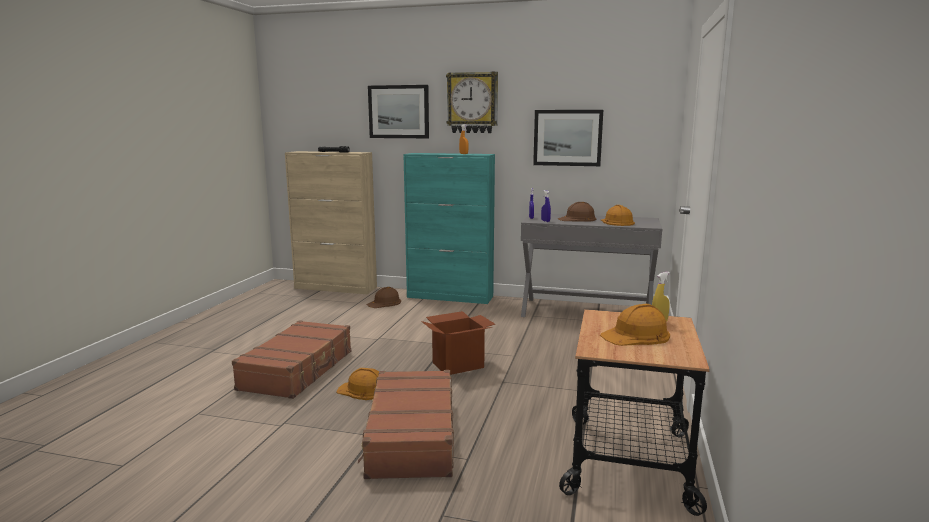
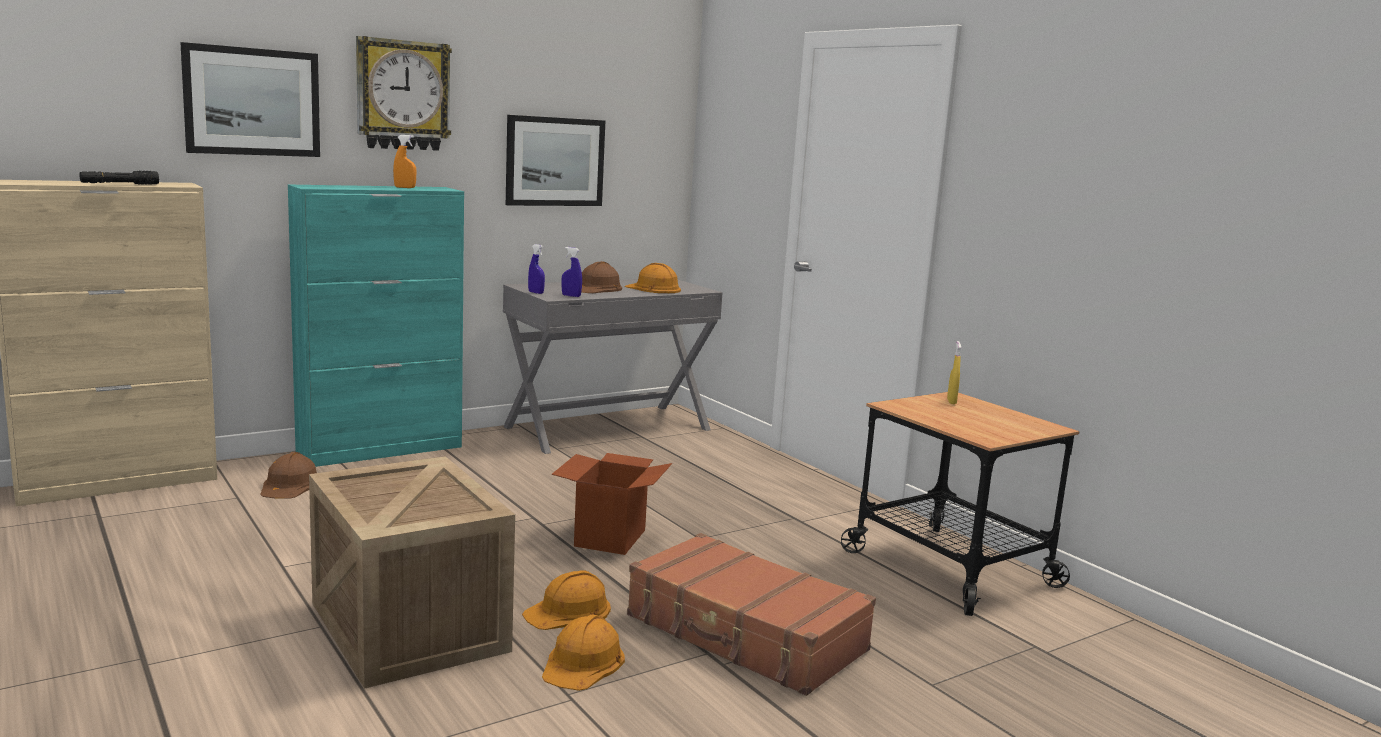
camera: 50 degrees left, 0 degrees up
brown suitcase [232,320,351,399] -> crate [309,456,515,689]
orange hard hat [600,304,670,346] -> orange hard hat moved to [542,614,625,691]

